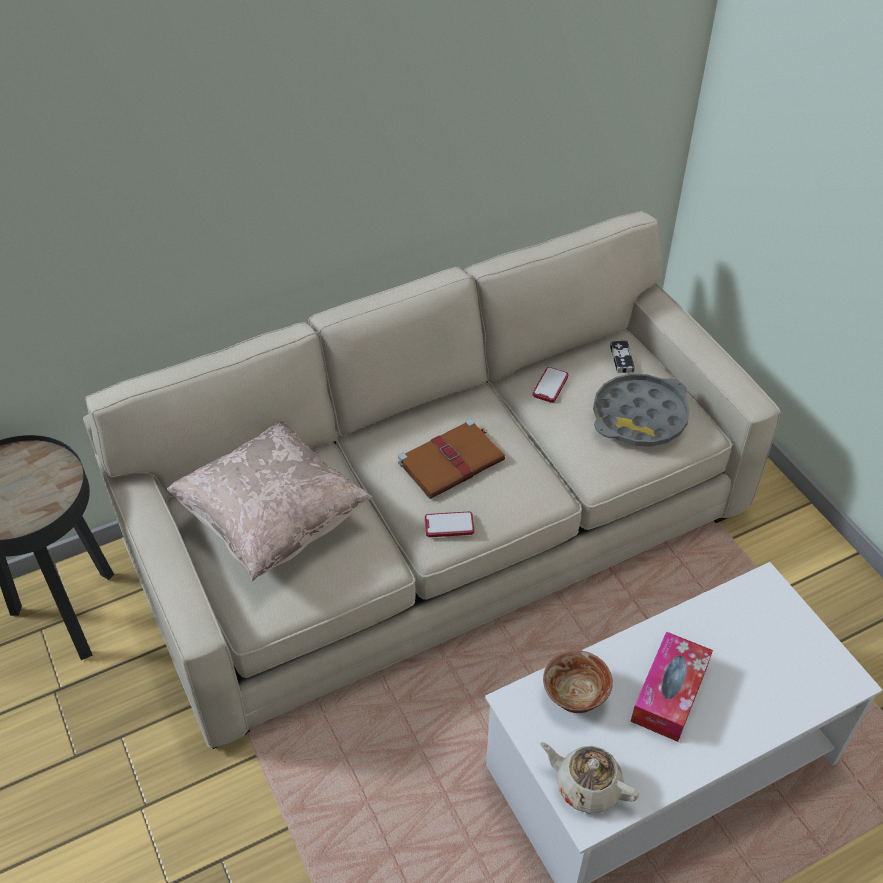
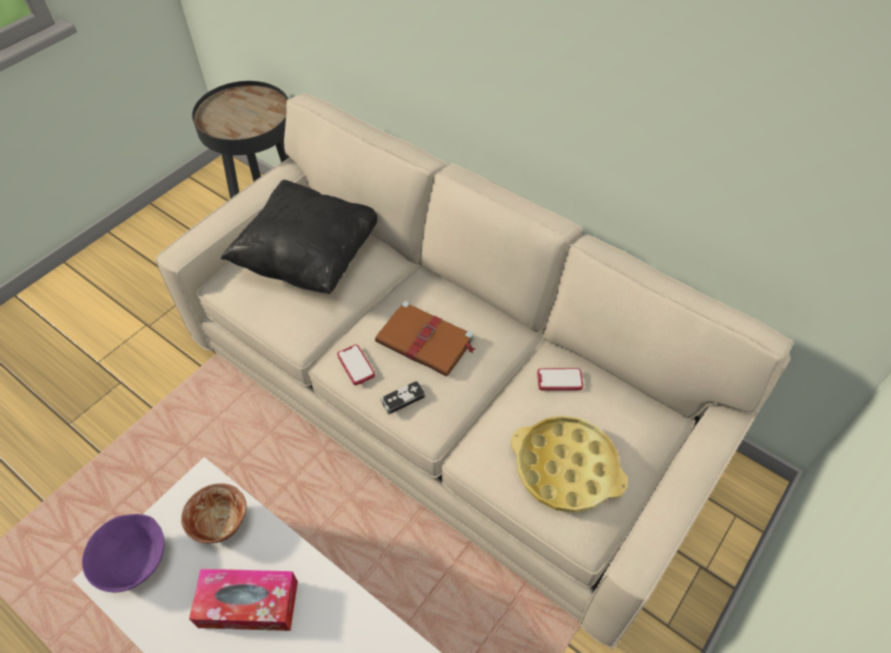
camera: 65 degrees right, 5 degrees up
beige pillow [167,422,373,581] -> black pillow [221,180,377,294]
beige teapot [540,742,639,814] -> purple bowl [82,514,165,592]
grey tray [593,374,690,447] -> yellow tray [510,416,628,513]
game controller [610,341,635,373] -> game controller moved to [380,381,425,414]

